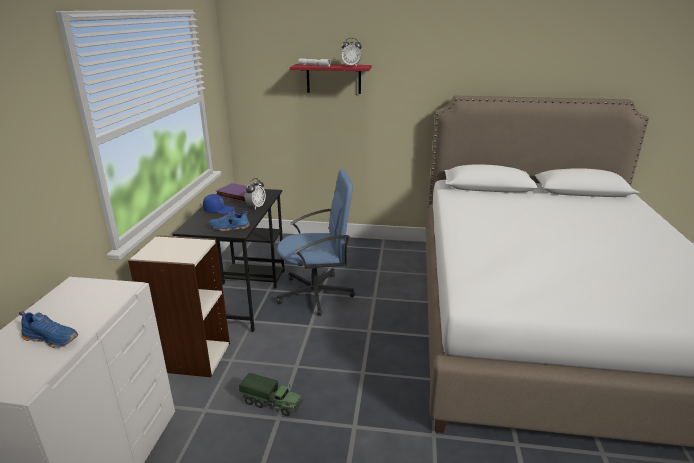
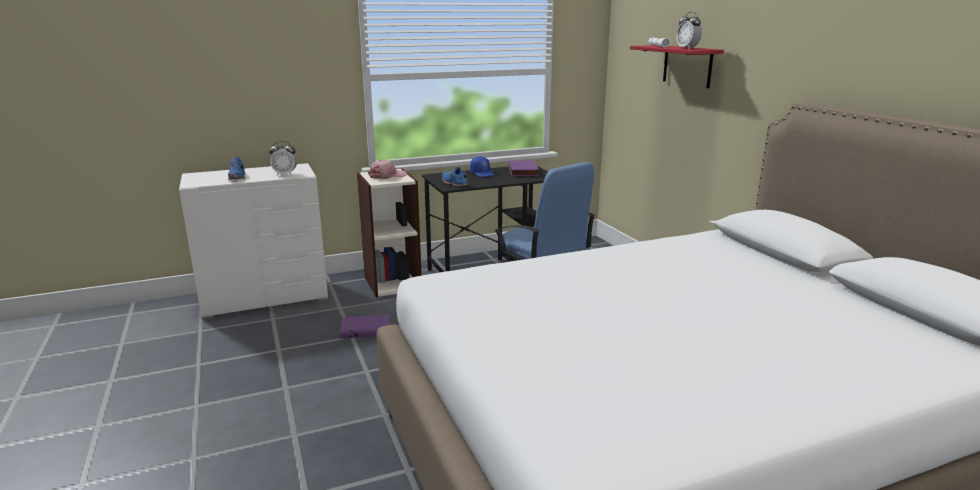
camera: 60 degrees right, 5 degrees down
toy truck [239,373,303,416] -> purple book [340,314,390,339]
alarm clock [245,178,266,210] -> alarm clock moved to [269,141,297,175]
none -> pink cap [368,160,407,179]

